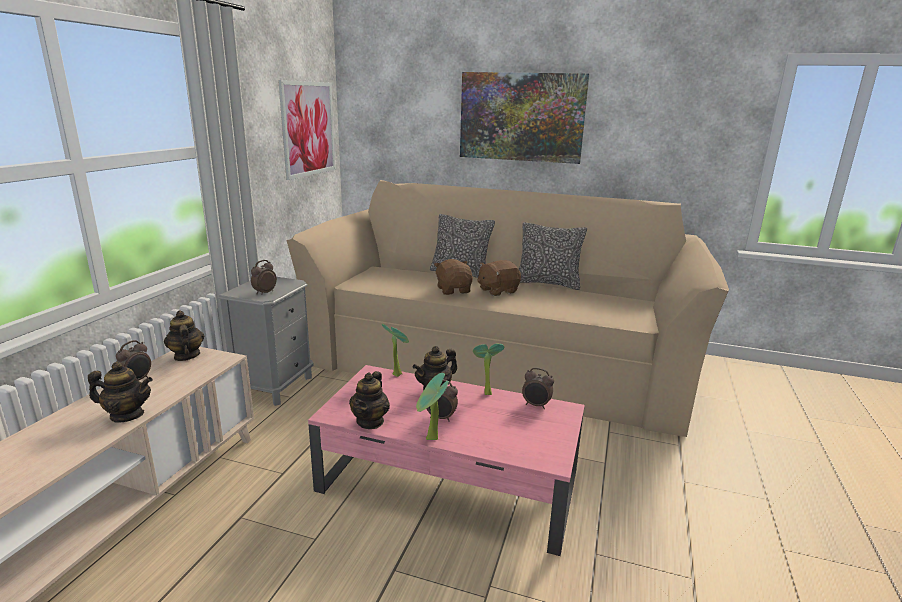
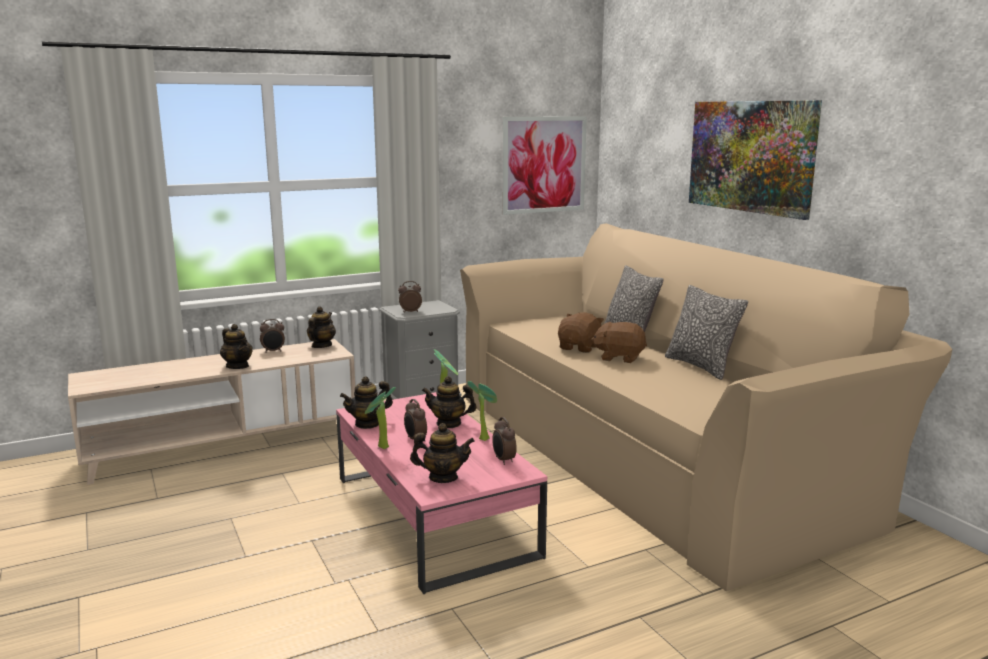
camera: 45 degrees right, 5 degrees down
none -> teapot [410,423,475,483]

